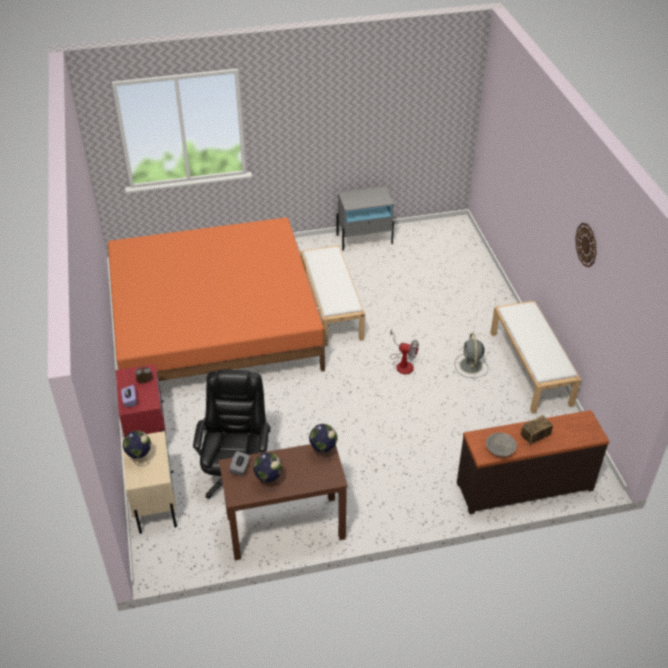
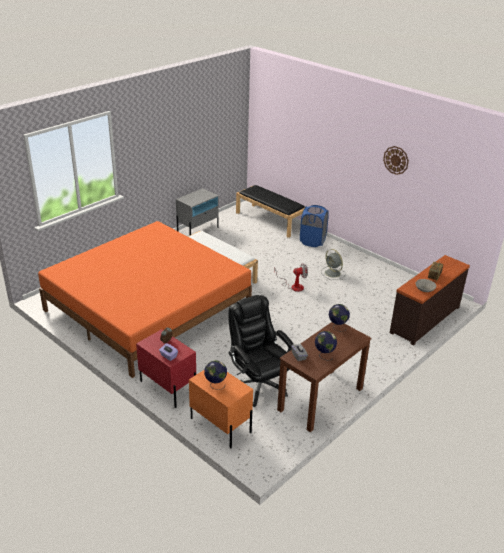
camera: 35 degrees left, 10 degrees down
beige nightstand [122,431,177,534] -> orange nightstand [189,369,253,449]
white bench [491,301,581,414] -> none
none -> black bench [236,185,305,238]
none -> blue laundry basket [300,205,329,247]

